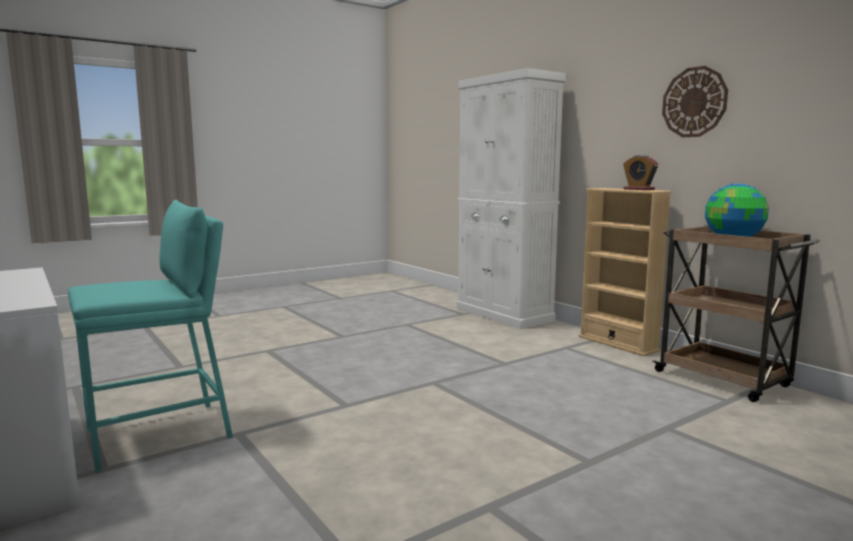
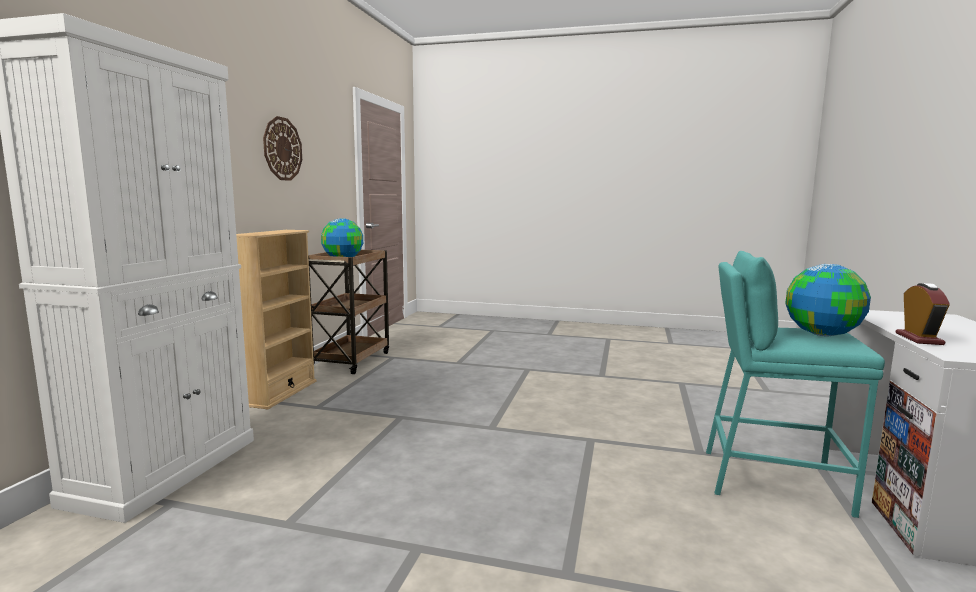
camera: 130 degrees left, 0 degrees up
alarm clock [623,155,658,190] -> alarm clock moved to [896,283,950,345]
none -> globe [785,264,871,336]

